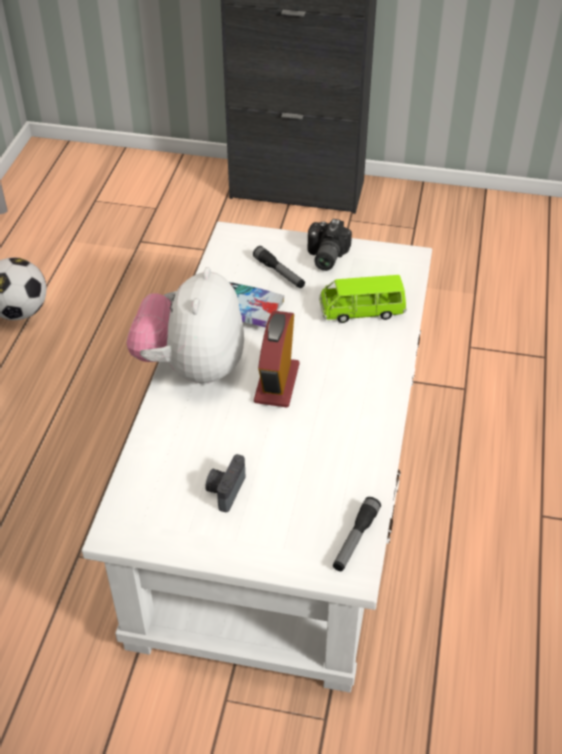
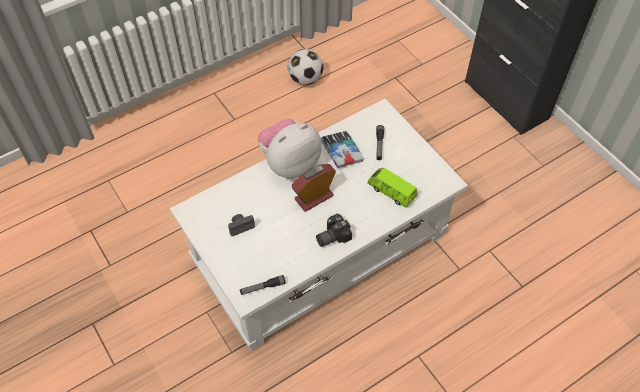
camera: 45 degrees right, 10 degrees up
camera [308,219,352,271] -> camera moved to [316,214,352,247]

